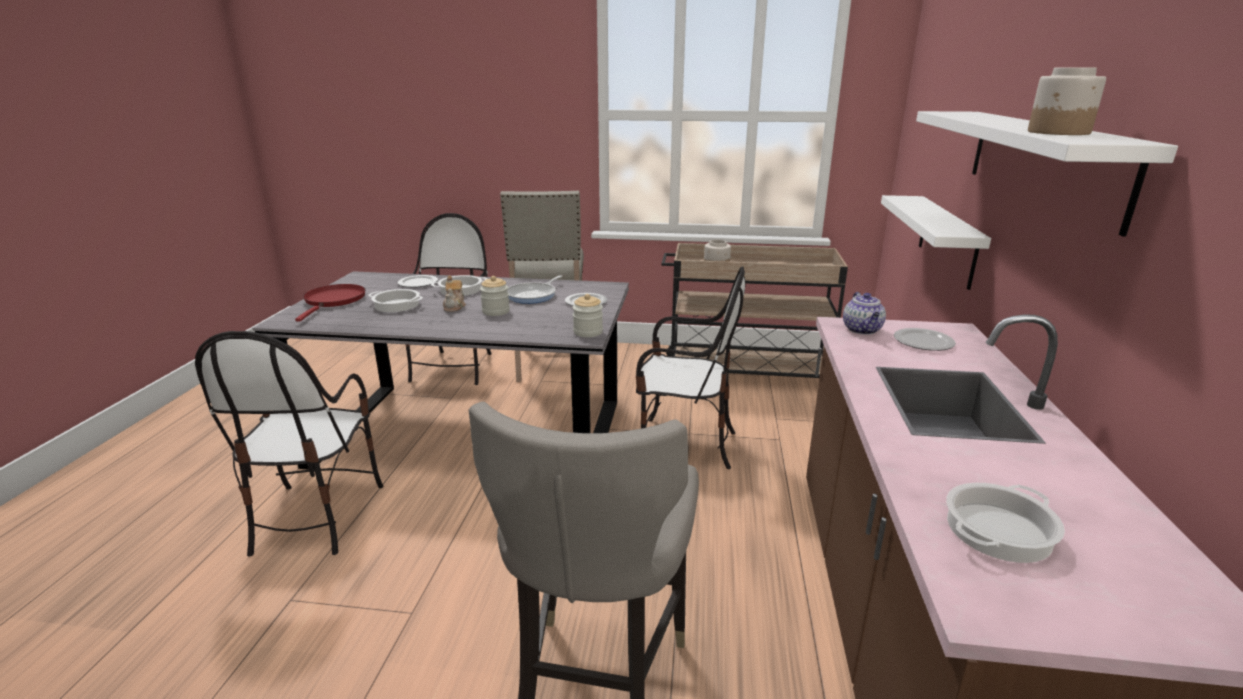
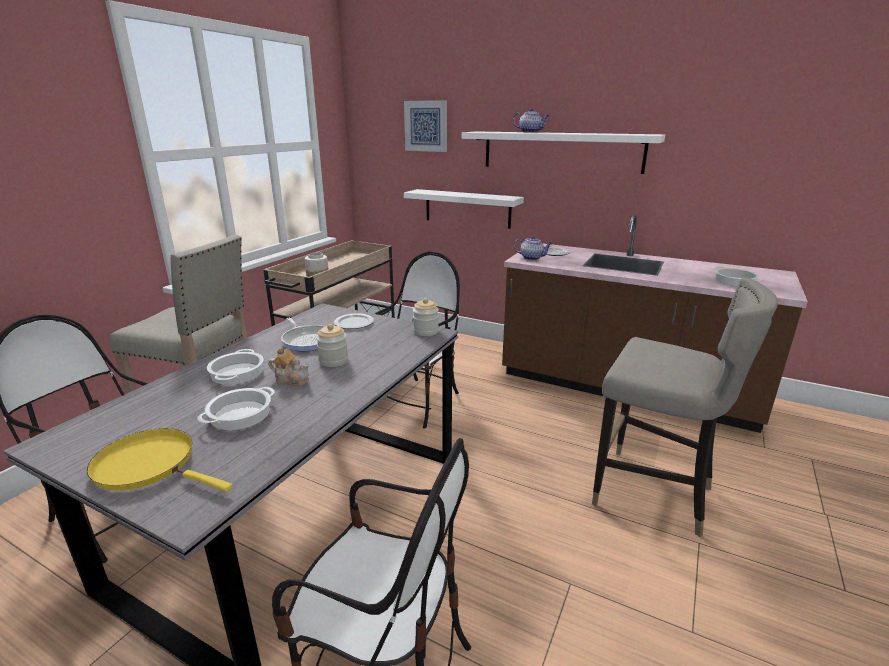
camera: 70 degrees left, 0 degrees up
red frying pan [295,284,365,321] -> yellow frying pan [87,428,232,492]
plate [398,275,438,288] -> none
jar [1028,68,1106,135] -> none
none -> picture [404,100,447,152]
none -> teapot [513,108,549,133]

